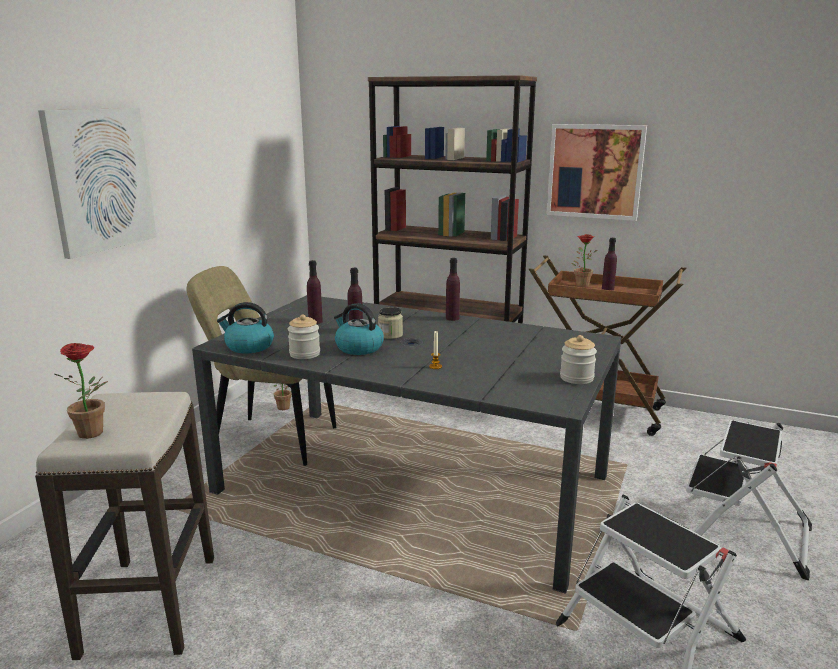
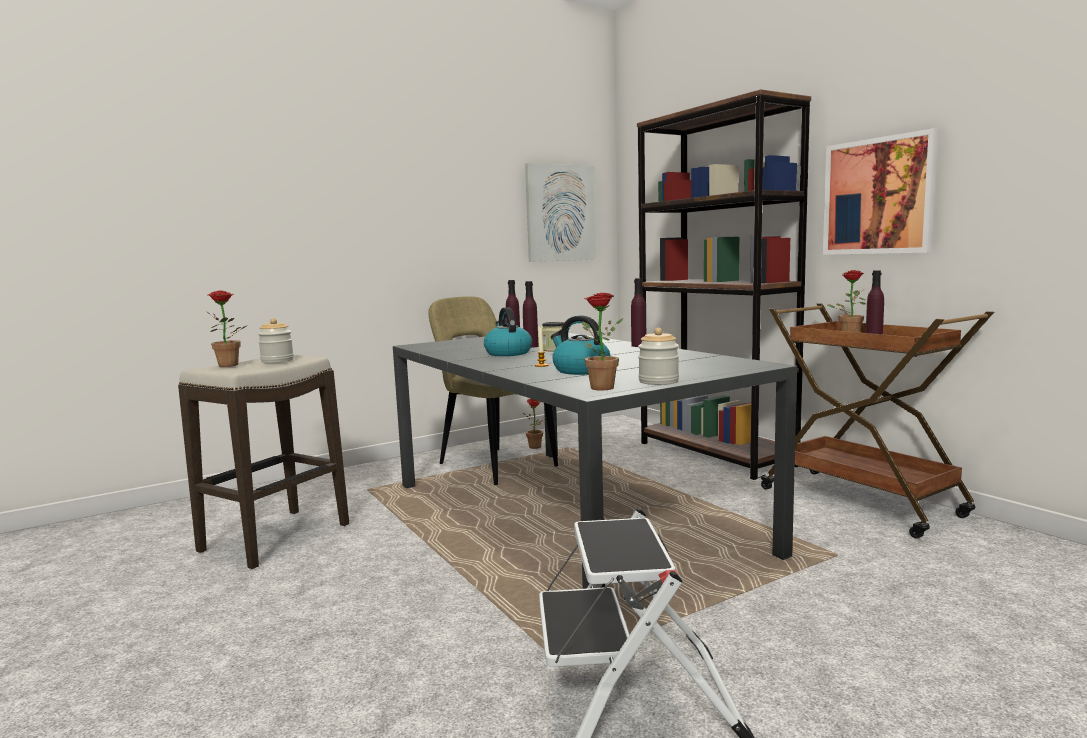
camera: 35 degrees right, 10 degrees down
picture [38,108,157,259] -> picture moved to [525,163,596,262]
kettle [217,302,274,353] -> kettle moved to [551,315,611,375]
jar [288,314,320,359] -> jar moved to [258,318,294,363]
step ladder [686,420,812,580] -> none
none -> potted plant [582,293,624,391]

